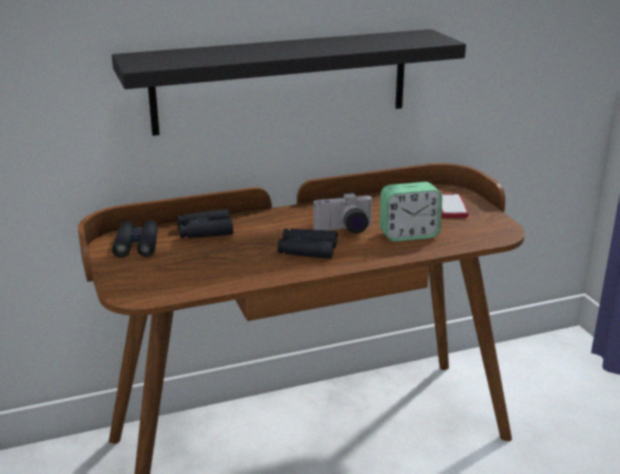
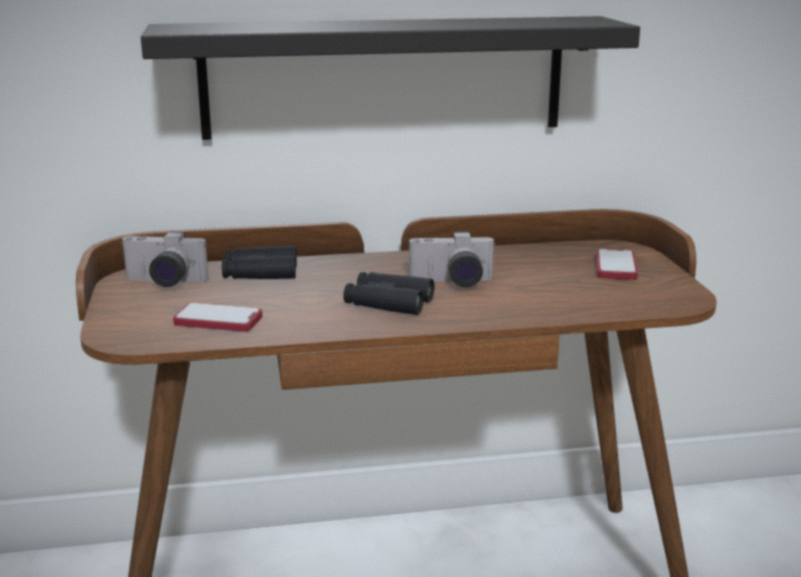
camera: 10 degrees right, 5 degrees down
black binoculars [112,220,158,258] -> camera [120,232,209,287]
alarm clock [380,182,442,242] -> none
none -> phone [173,303,262,332]

